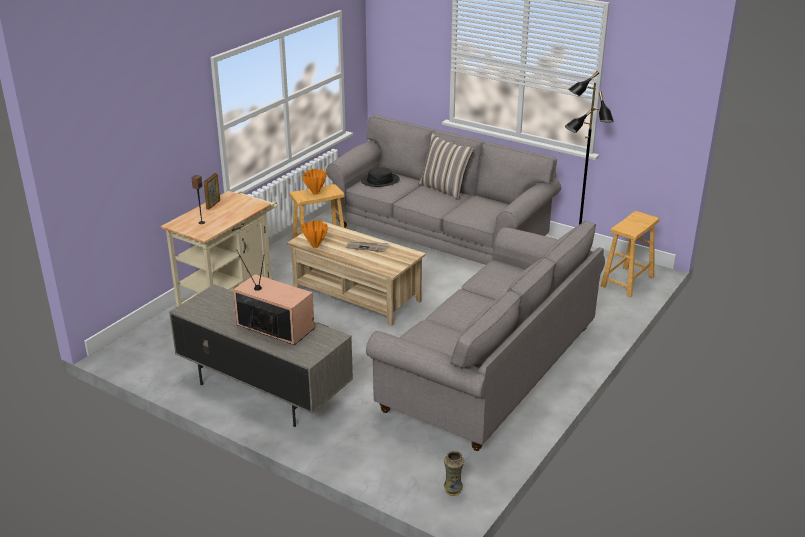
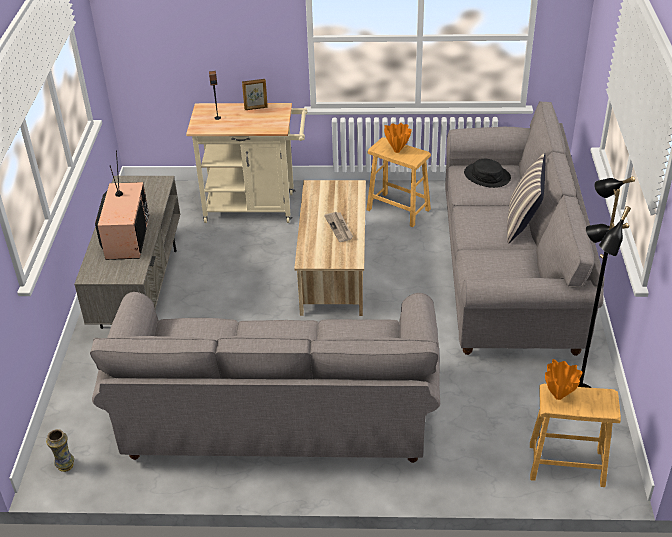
camera: 60 degrees right, 10 degrees up
orange vase [301,220,328,248] -> orange vase moved to [545,359,583,400]

